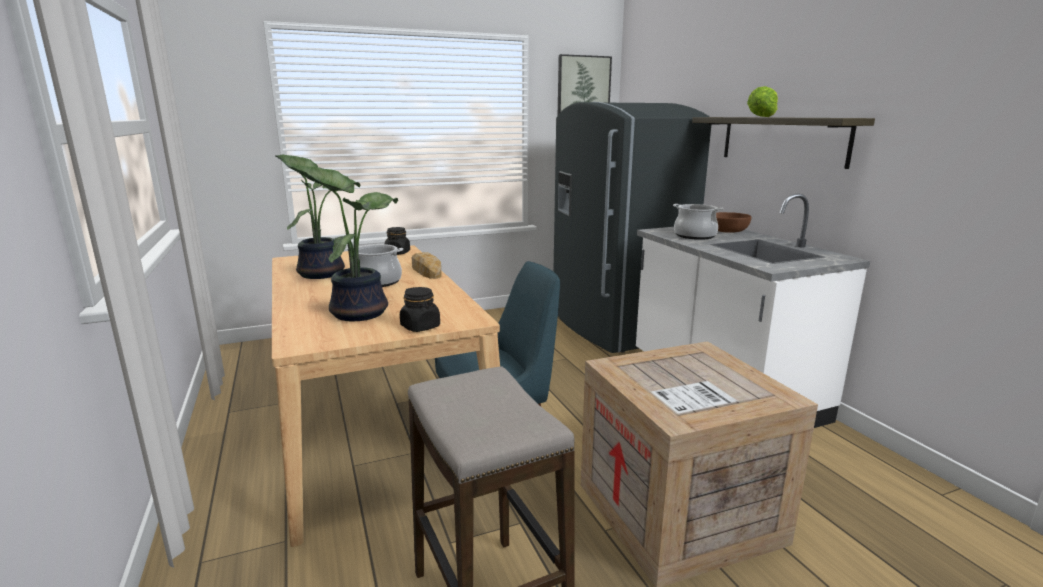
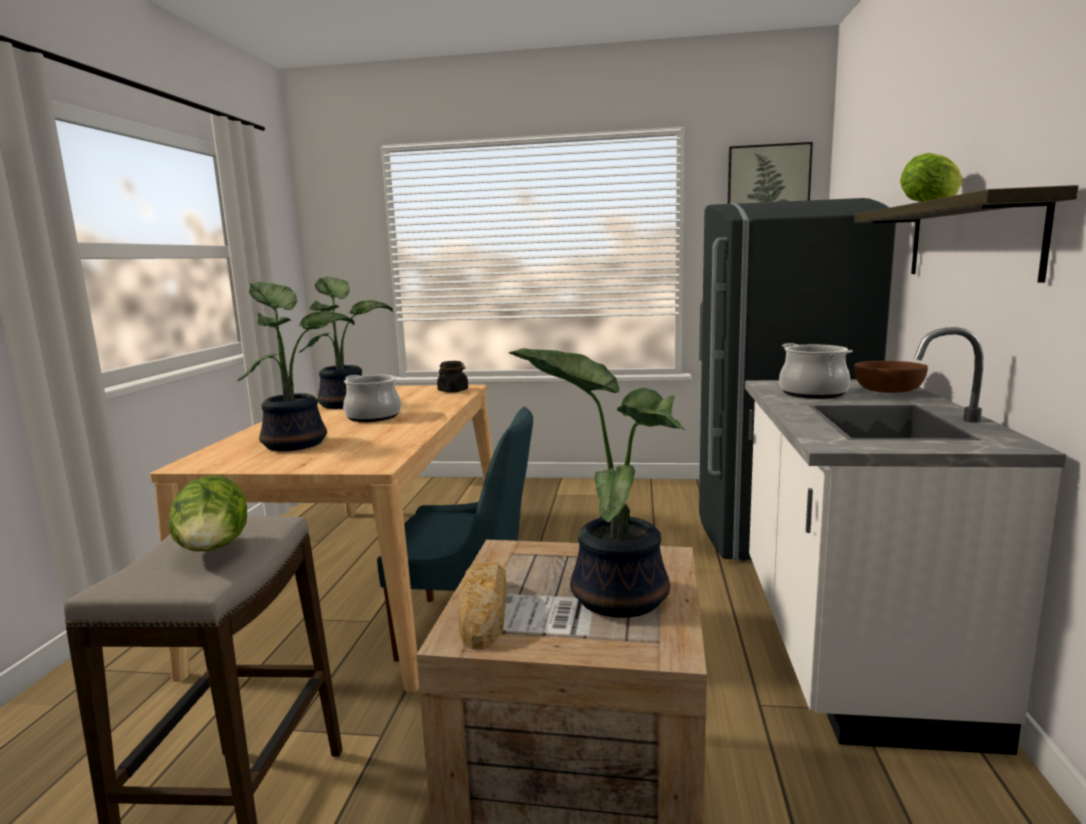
camera: 30 degrees right, 5 degrees down
black jar [400,287,440,332] -> none
bread [412,252,442,279] -> bread moved to [458,562,507,650]
none -> lettuce [168,476,247,551]
none -> potted plant [508,348,685,618]

